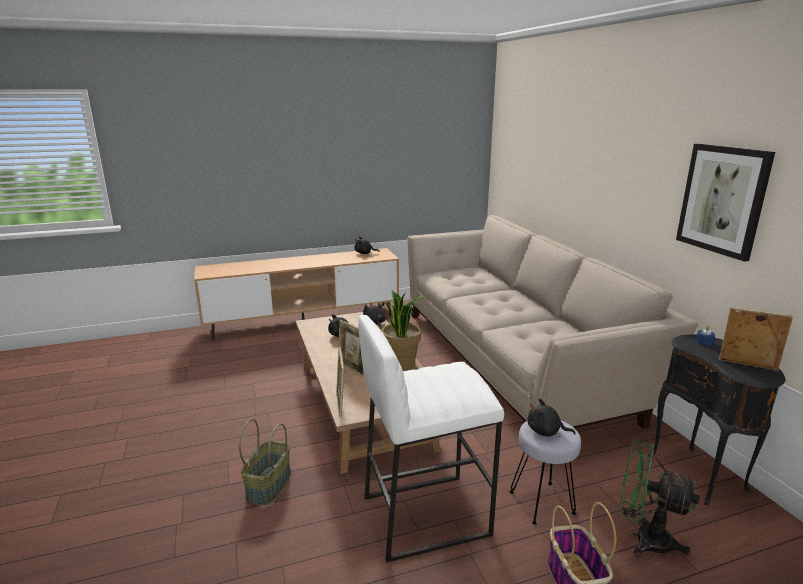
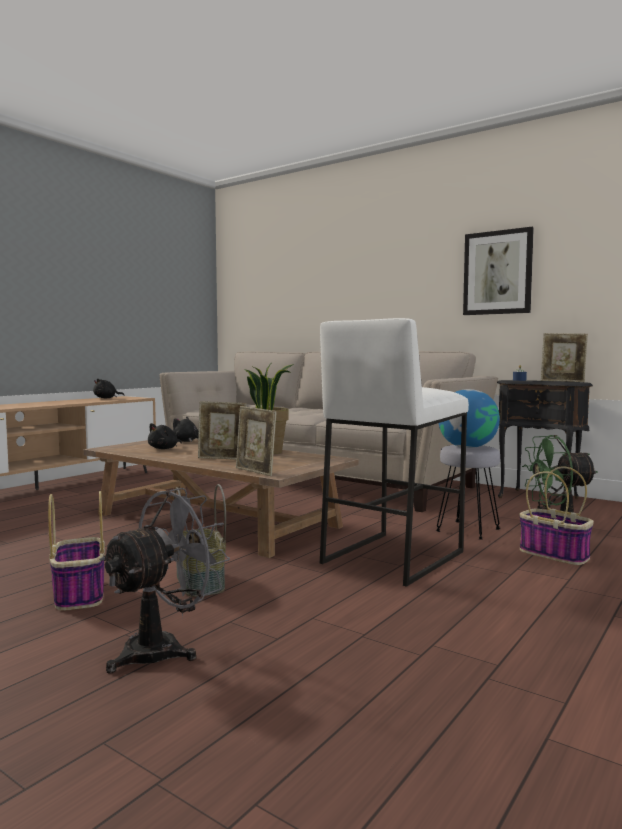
camera: 35 degrees left, 15 degrees down
black plush toy [527,398,576,437] -> globe [439,389,500,448]
picture frame [719,307,793,371] -> picture frame turned 150 degrees counterclockwise [541,333,588,382]
none -> basket [48,491,105,611]
none -> grey fan [99,488,230,674]

